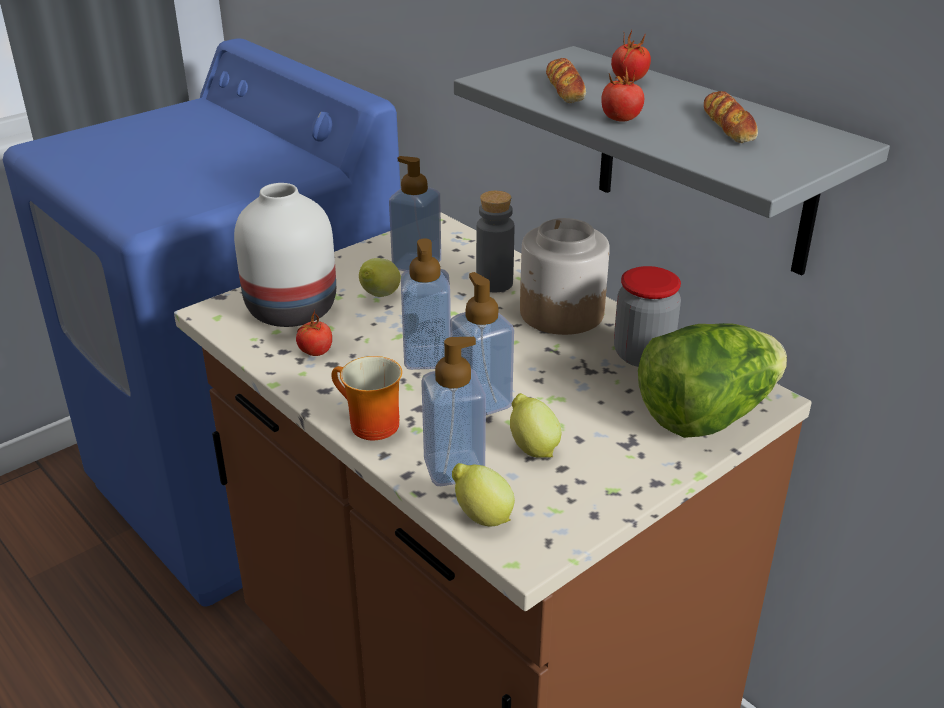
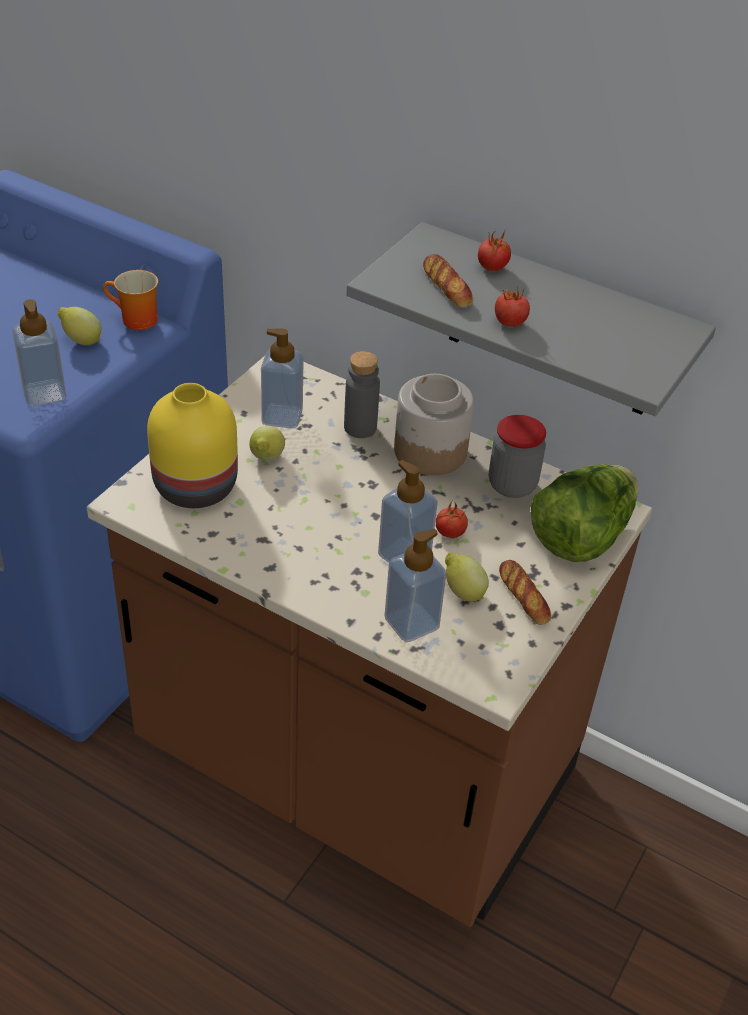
camera: 20 degrees left, 10 degrees up
white vase [234,183,336,327] -> yellow vase [147,383,238,508]
tomato [296,309,332,356] -> tomato moved to [436,501,468,538]
mug [331,356,402,440] -> mug moved to [103,270,158,330]
soap dispenser [401,238,451,370] -> soap dispenser moved to [12,299,66,407]
lemon [452,463,515,527] -> lemon moved to [57,307,101,345]
bread [704,91,758,143] -> bread moved to [499,560,552,625]

